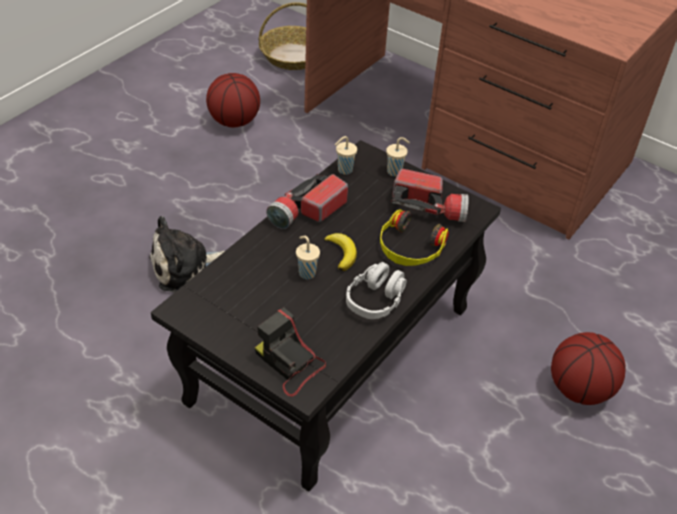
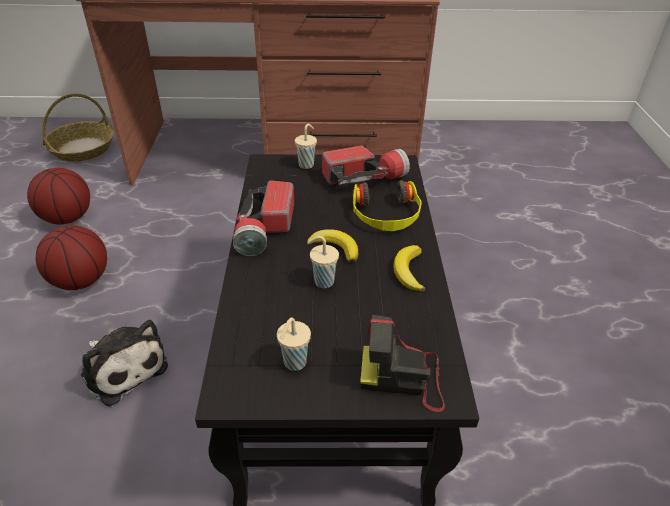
camera: 35 degrees left, 5 degrees down
plush toy [149,216,225,293] -> plush toy turned 75 degrees counterclockwise [81,320,168,406]
beige cup [335,136,357,175] -> beige cup moved to [277,318,311,371]
grey headphones [346,262,407,319] -> banana [393,245,425,291]
basketball [551,332,626,405] -> basketball moved to [36,225,107,290]

